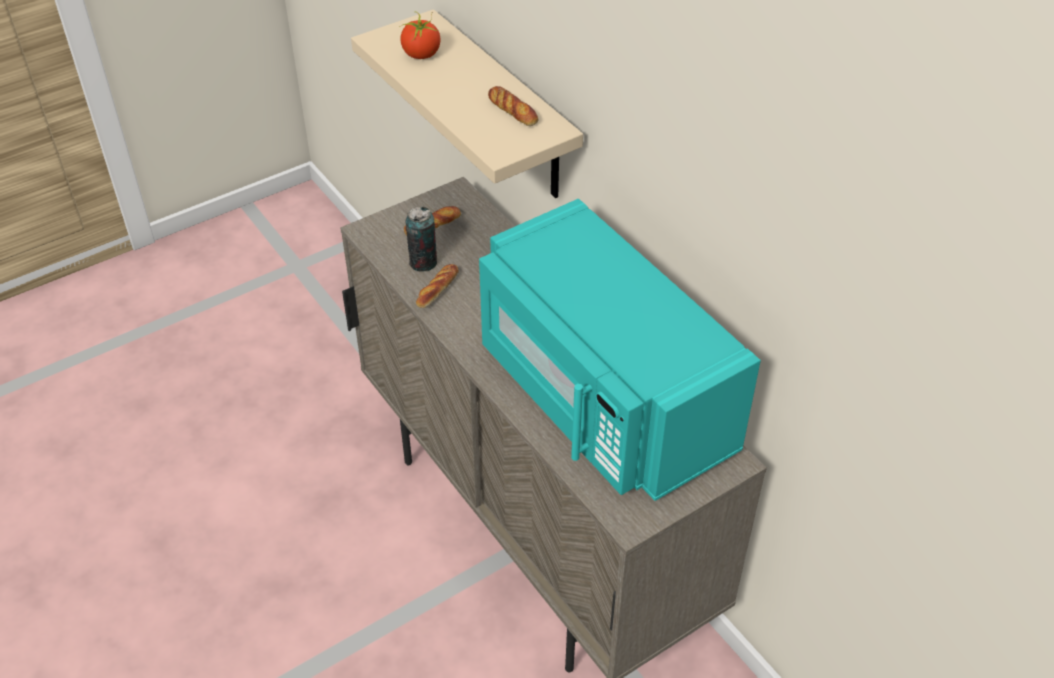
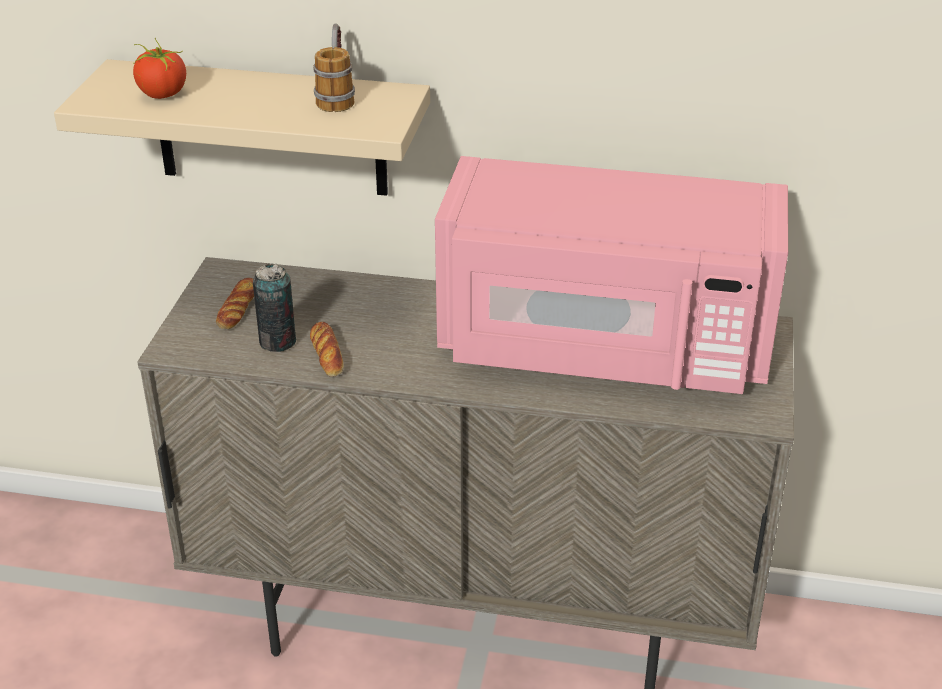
camera: 45 degrees left, 10 degrees down
turquoise microwave [479,199,761,501] -> pink microwave [435,156,788,394]
bread [488,86,538,126] -> mug [313,23,355,112]

